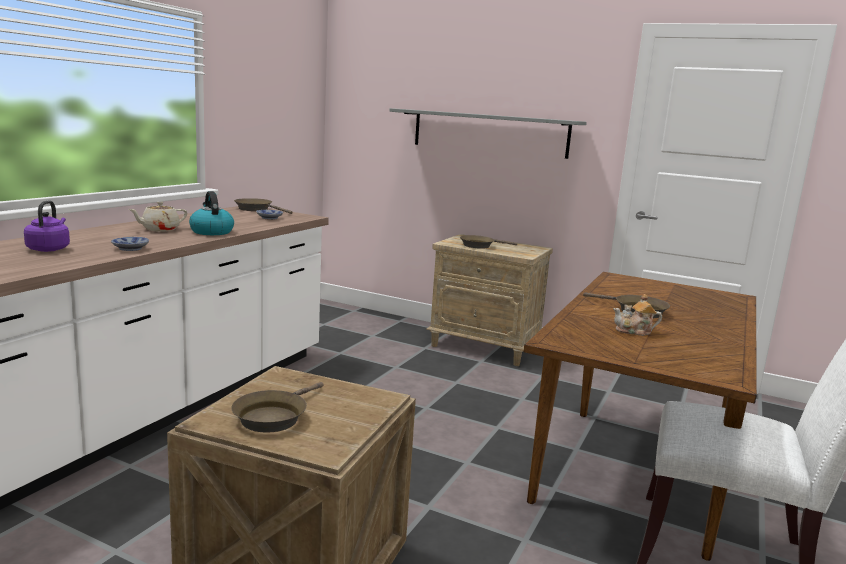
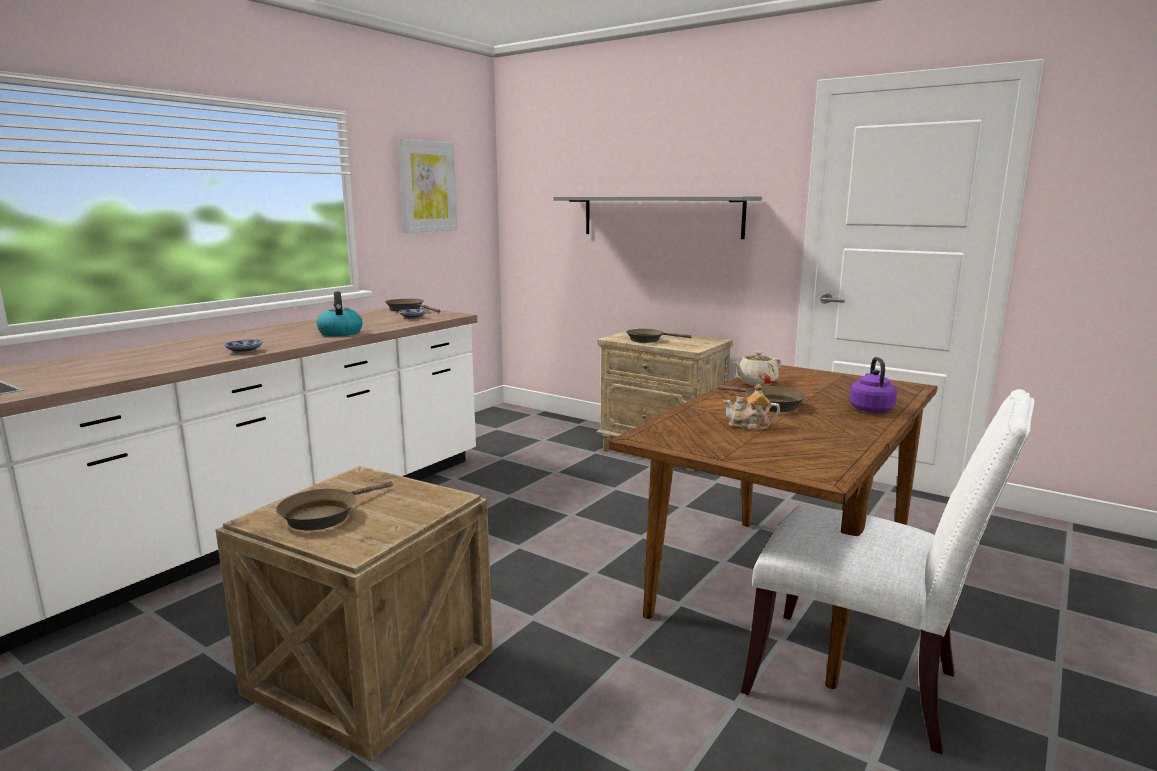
camera: 10 degrees right, 0 degrees up
purple kettle [24,200,70,252] -> purple kettle moved to [849,357,897,413]
beige teapot [128,202,187,232] -> beige teapot moved to [733,351,781,386]
none -> picture [397,139,457,233]

